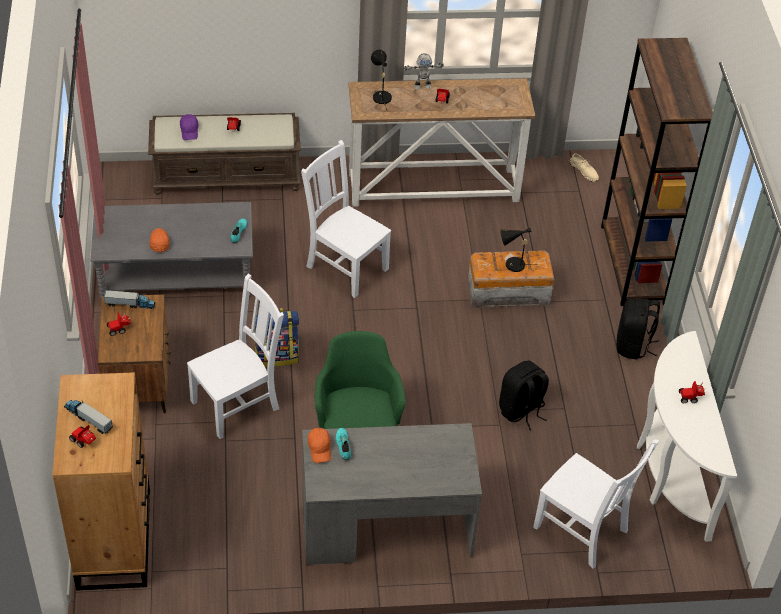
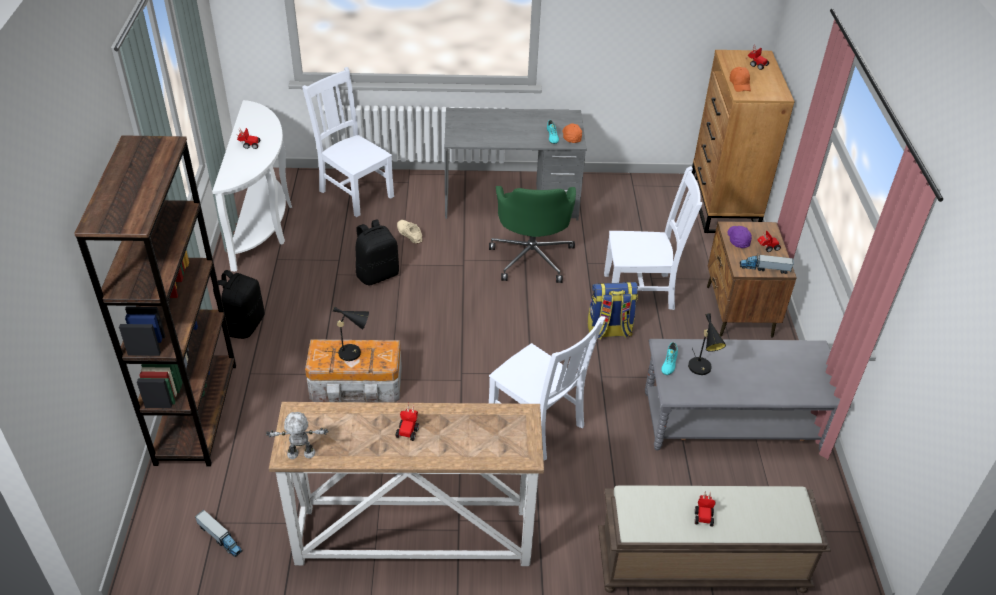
camera: 175 degrees left, 5 degrees down
toy truck [64,400,113,434] -> toy truck moved to [195,510,243,557]
orange cap [149,228,170,252] -> orange cap moved to [730,67,751,92]
purple cap [180,114,199,140] -> purple cap moved to [727,226,752,248]
white chair [187,274,284,439] -> white chair turned 150 degrees counterclockwise [604,166,702,310]
black table lamp [371,50,392,110] -> black table lamp moved to [688,313,726,375]
toy robot [404,53,444,90] -> toy robot moved to [266,412,329,459]
beige shoe [569,153,599,182] -> beige shoe moved to [397,220,423,244]

